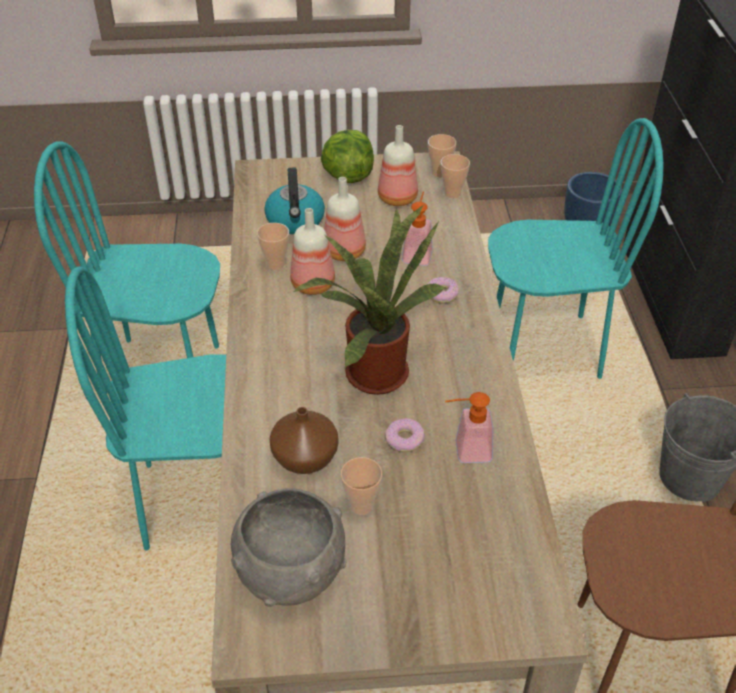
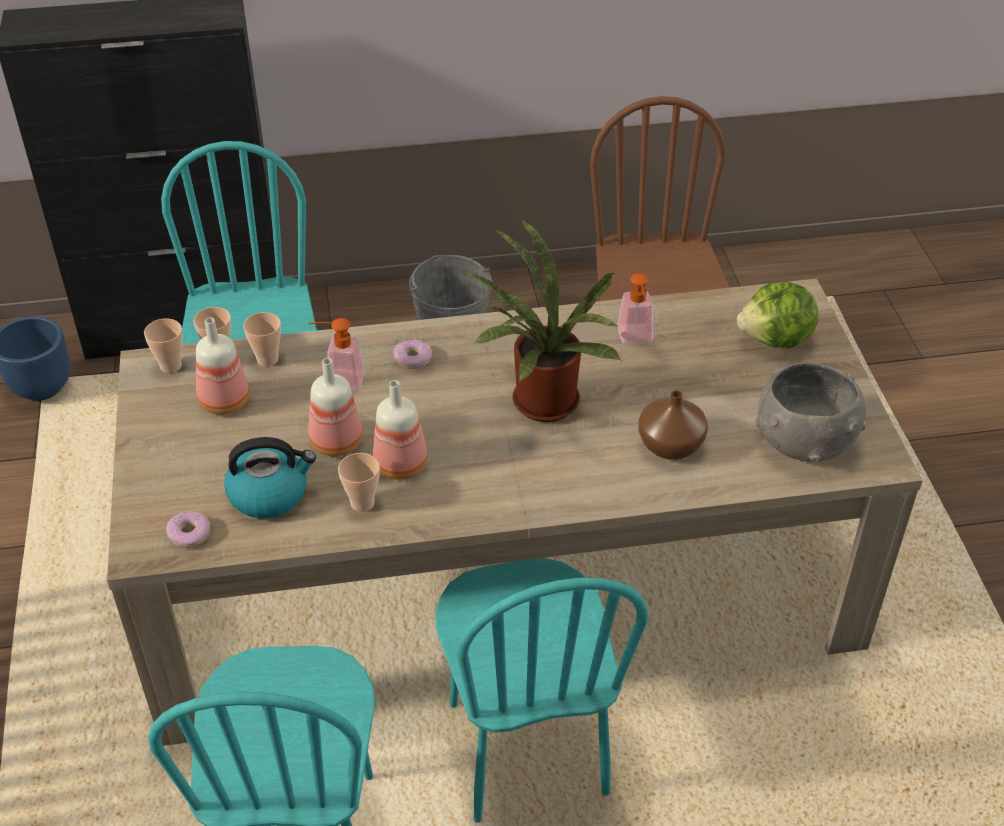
camera: 95 degrees left, 0 degrees up
lettuce [321,130,374,183] -> lettuce moved to [737,281,819,349]
cup [341,457,382,515] -> cup moved to [243,312,281,367]
donut [385,419,425,452] -> donut moved to [166,511,210,548]

